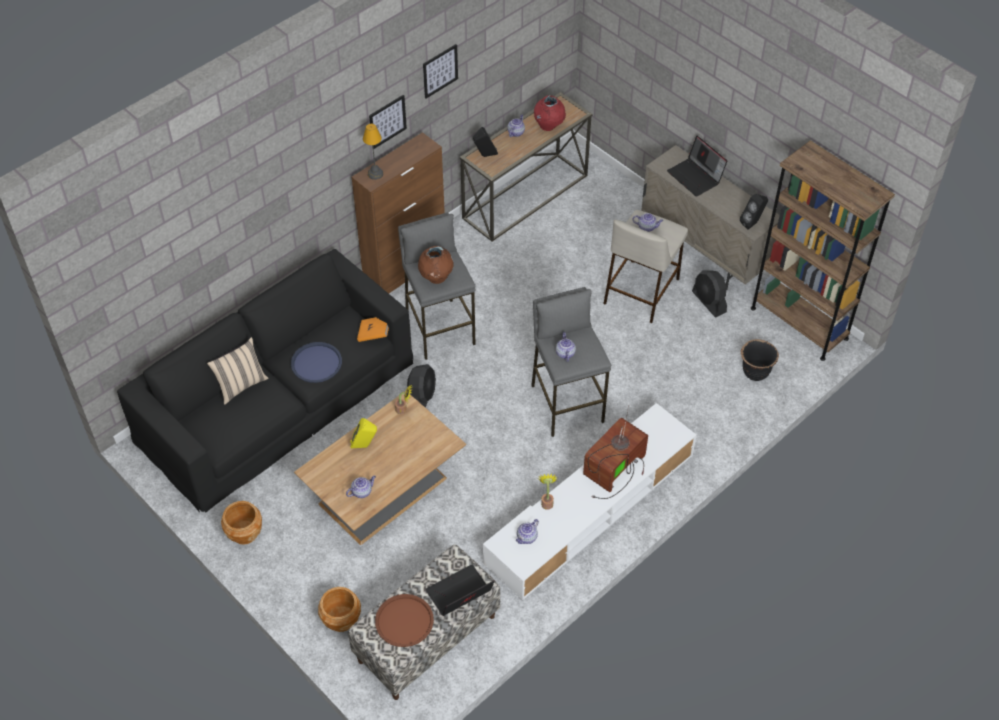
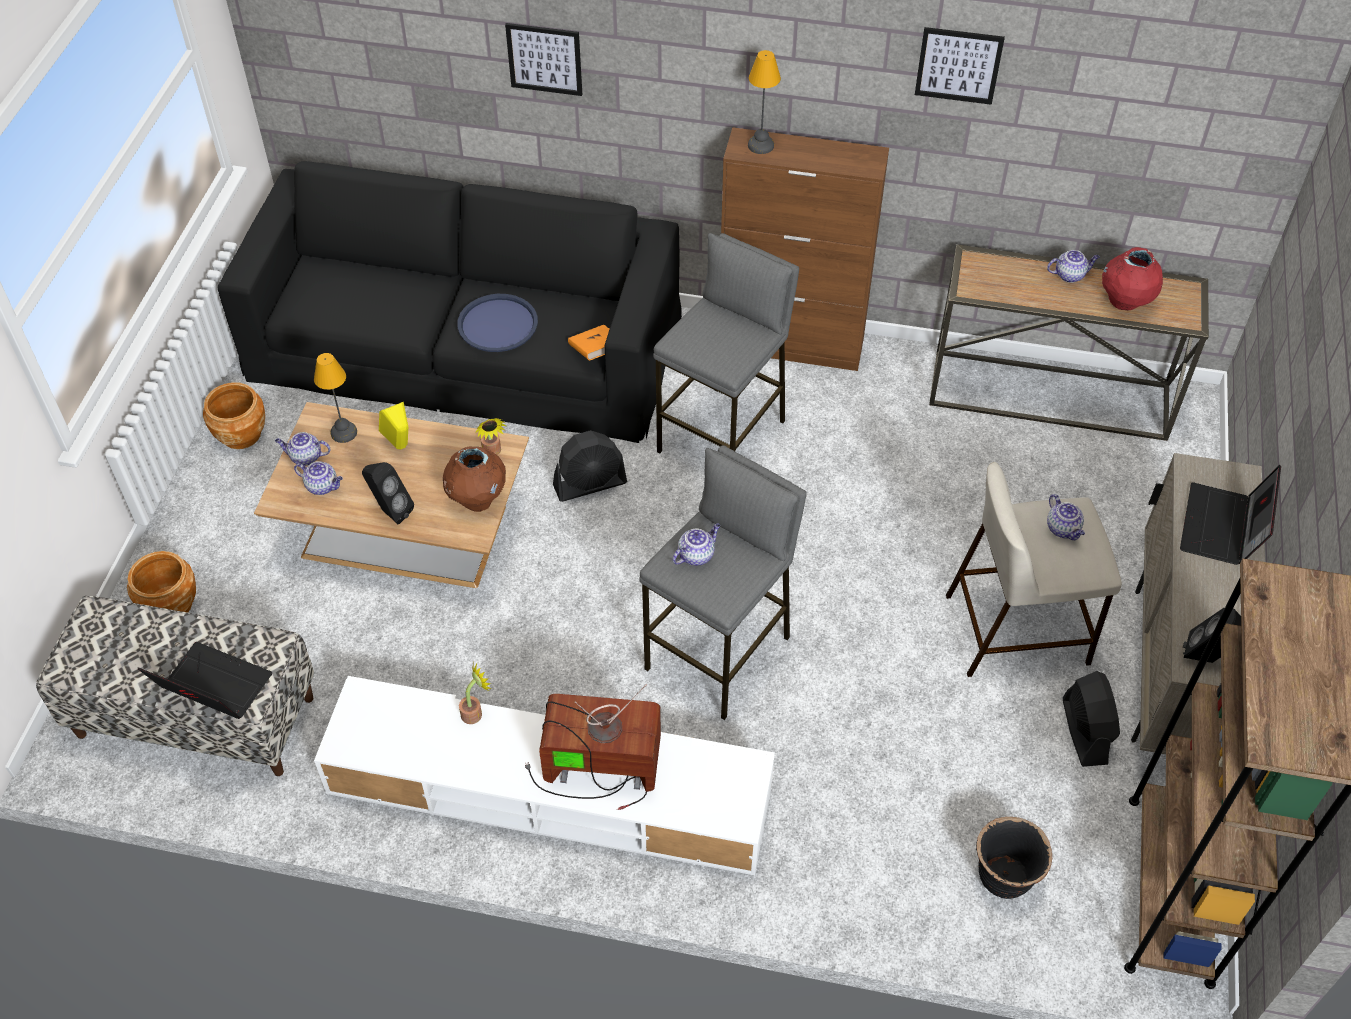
camera: 55 degrees right, 0 degrees up
beige pillow [207,337,269,405] -> none
picture [369,95,407,149] -> picture moved to [505,23,582,96]
brown tray [375,594,434,647] -> none
brown vase [418,246,453,284] -> brown vase moved to [443,447,506,512]
black speaker [473,127,498,157] -> black speaker moved to [362,462,414,524]
teapot [516,519,539,544] -> teapot moved to [275,432,330,466]
black fan [692,270,727,317] -> black fan turned 150 degrees clockwise [1063,671,1120,767]
none -> table lamp [314,353,357,443]

